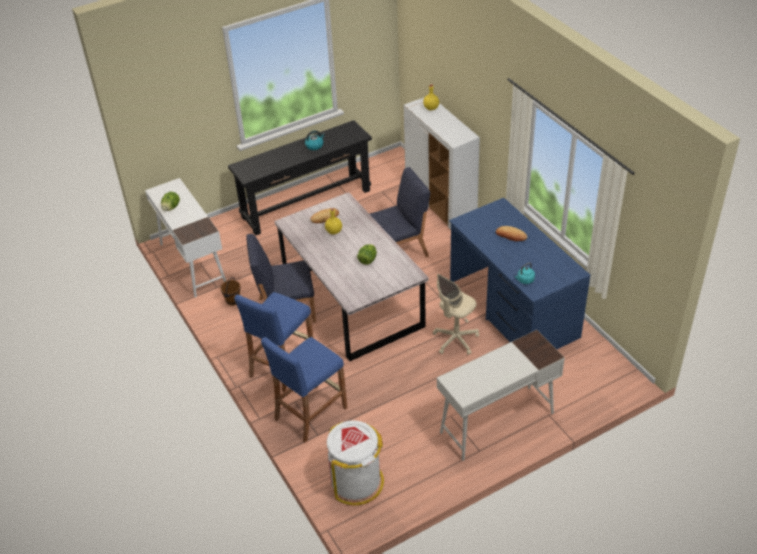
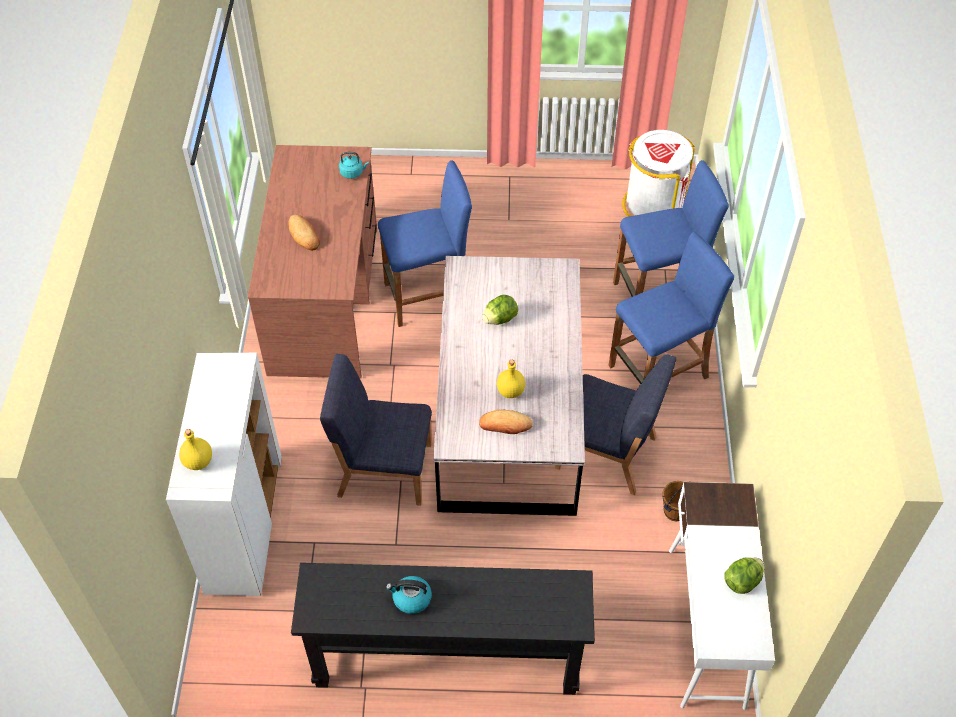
camera: 150 degrees left, 10 degrees up
beige office chair [433,274,479,355] -> blue stool [378,160,472,327]
white desk [437,330,565,461] -> none
blue desk [449,198,591,349] -> brown desk [248,145,377,378]

